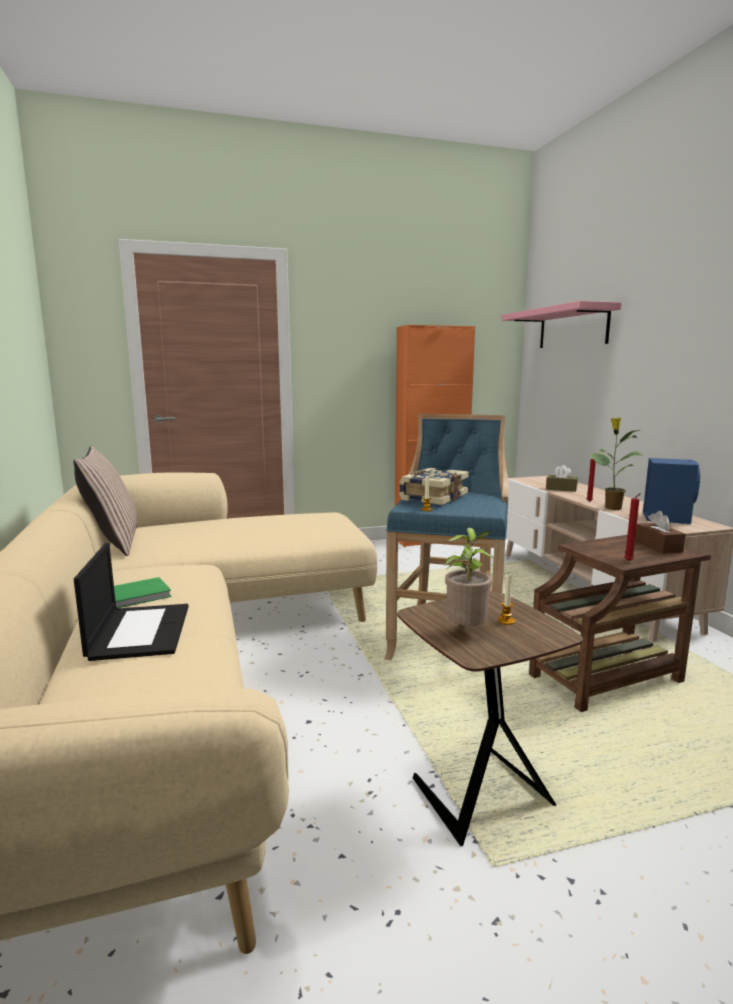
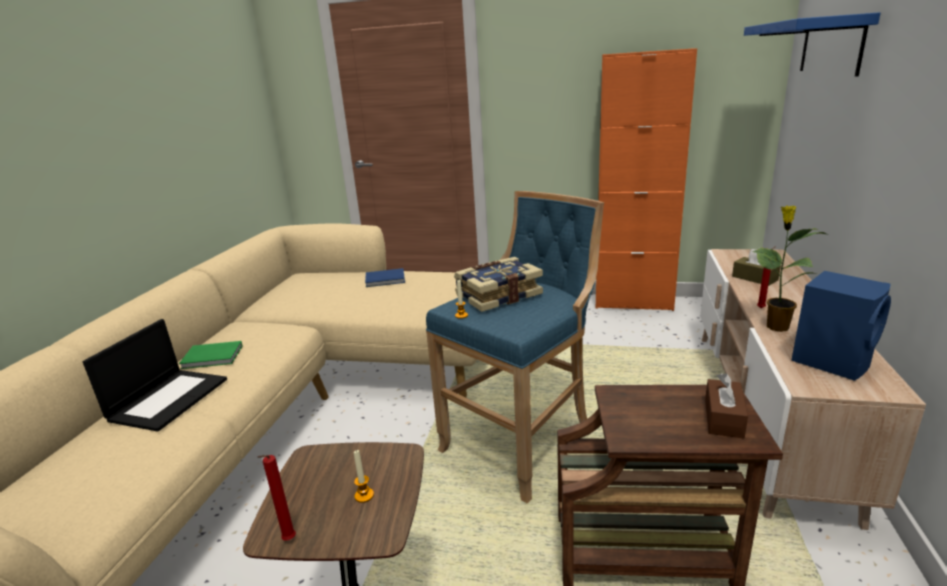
camera: 30 degrees right, 10 degrees up
pillow [73,446,137,556] -> none
potted plant [445,528,494,626] -> none
pink shelf [501,301,622,348] -> blue shelf [744,12,880,77]
red candle [624,493,641,561] -> red candle moved to [257,455,296,541]
none -> blue book [365,268,405,287]

